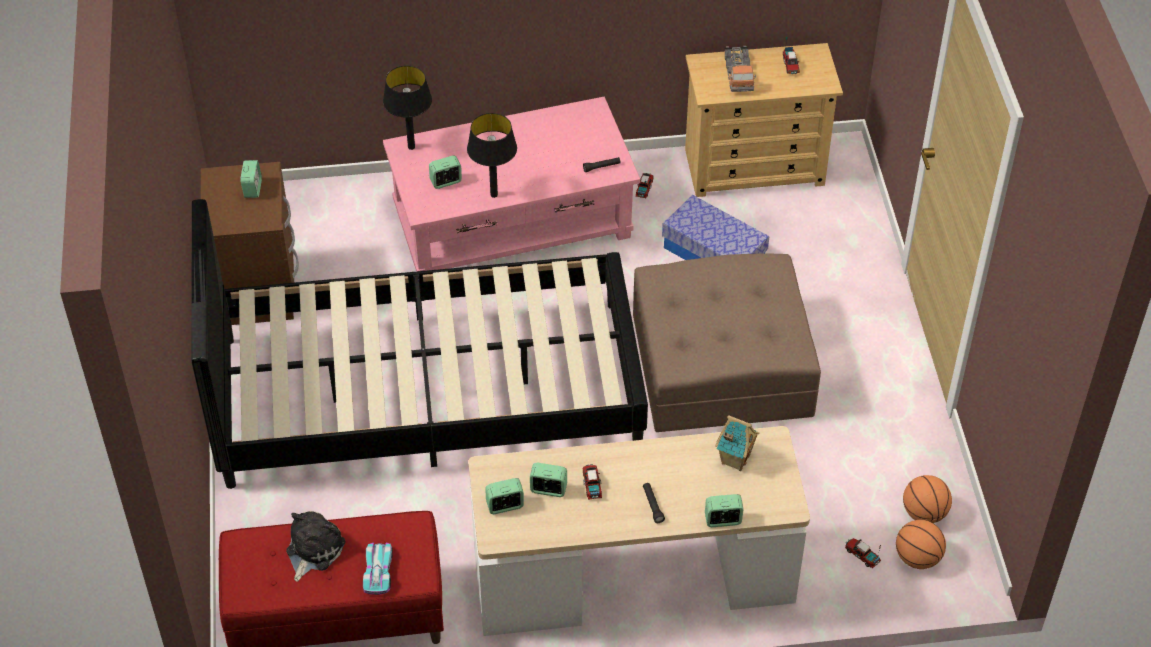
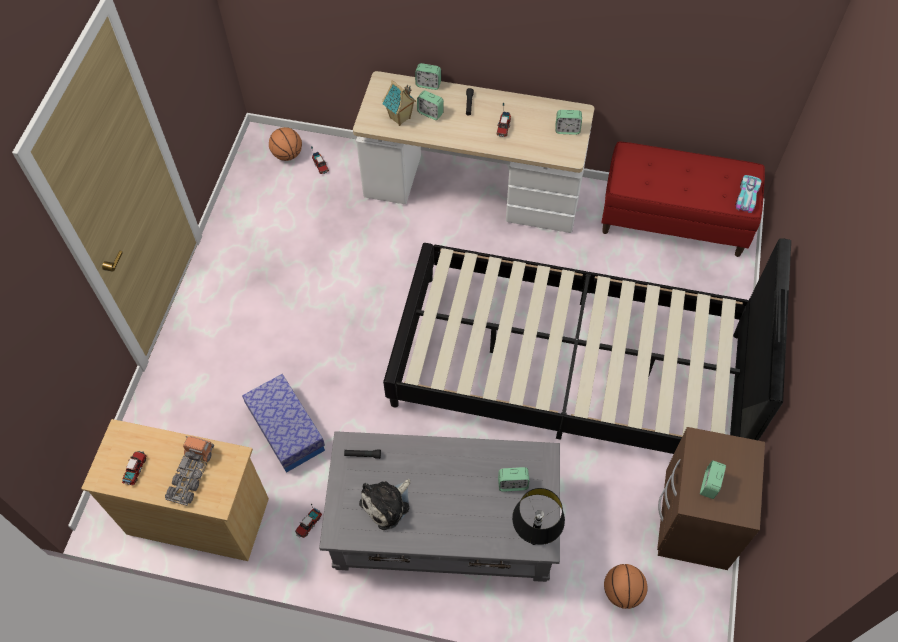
camera: 160 degrees left, 10 degrees up
plush toy [286,511,346,582] -> plush toy moved to [359,479,411,530]
toy car [363,542,393,595] -> toy car moved to [735,175,762,213]
pink coffee table [383,97,640,272] -> grey coffee table [319,431,560,582]
black table lamp [467,113,517,198] -> none
alarm clock [530,463,567,497] -> alarm clock moved to [417,90,444,120]
brown ottoman [633,253,821,432] -> none
basketball [903,475,952,523] -> basketball moved to [604,564,647,609]

